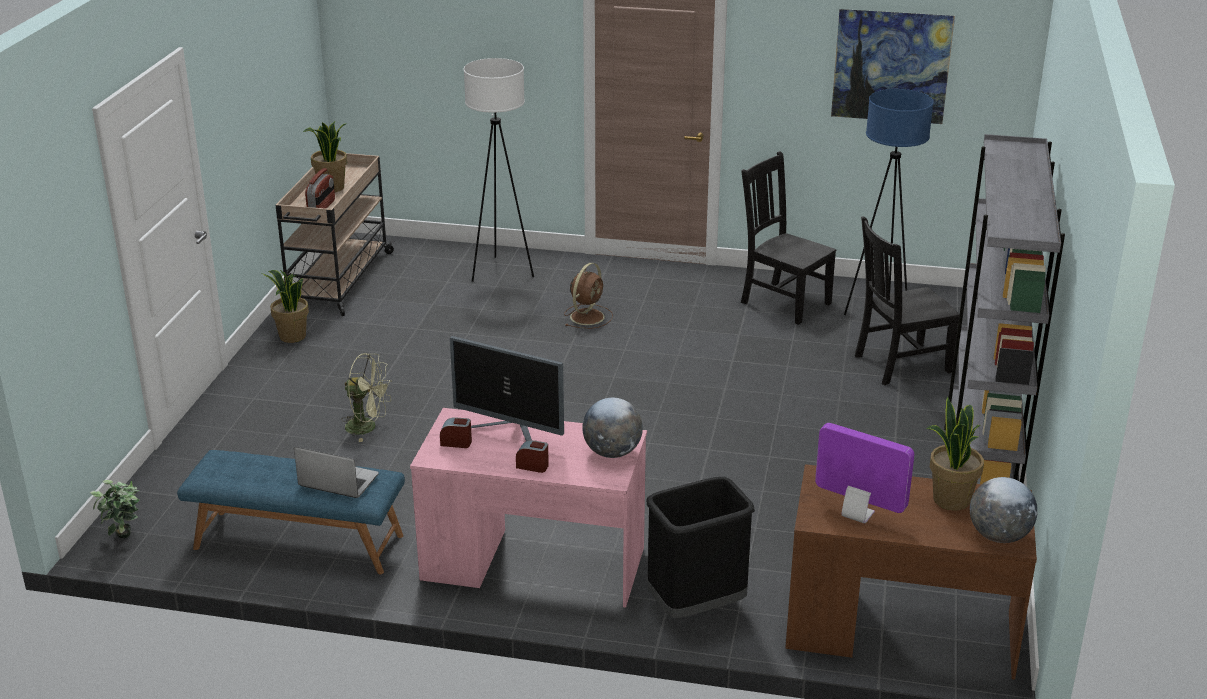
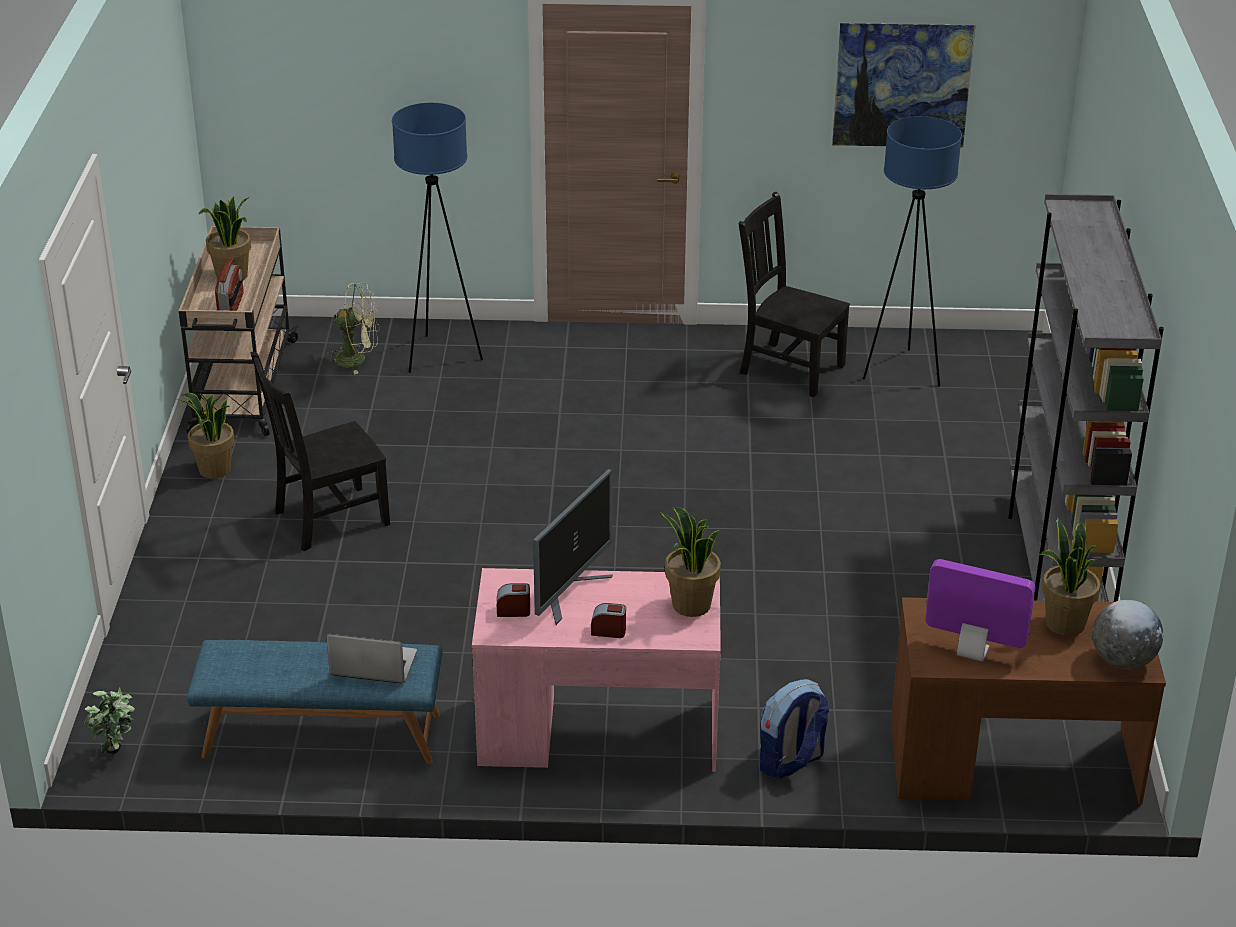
camera: 10 degrees left, 5 degrees up
green fan [341,353,392,442] -> green fan moved to [328,283,380,374]
monitor [450,336,564,441] -> monitor turned 75 degrees counterclockwise [533,469,613,625]
white floor lamp [463,58,534,282] -> blue floor lamp [392,103,483,373]
brown fan [564,263,613,329] -> none
globe [582,398,643,458] -> potted plant [660,507,721,617]
black trash can [646,477,755,618] -> backpack [760,679,829,779]
black chair [855,216,959,385] -> black chair moved to [250,352,390,551]

